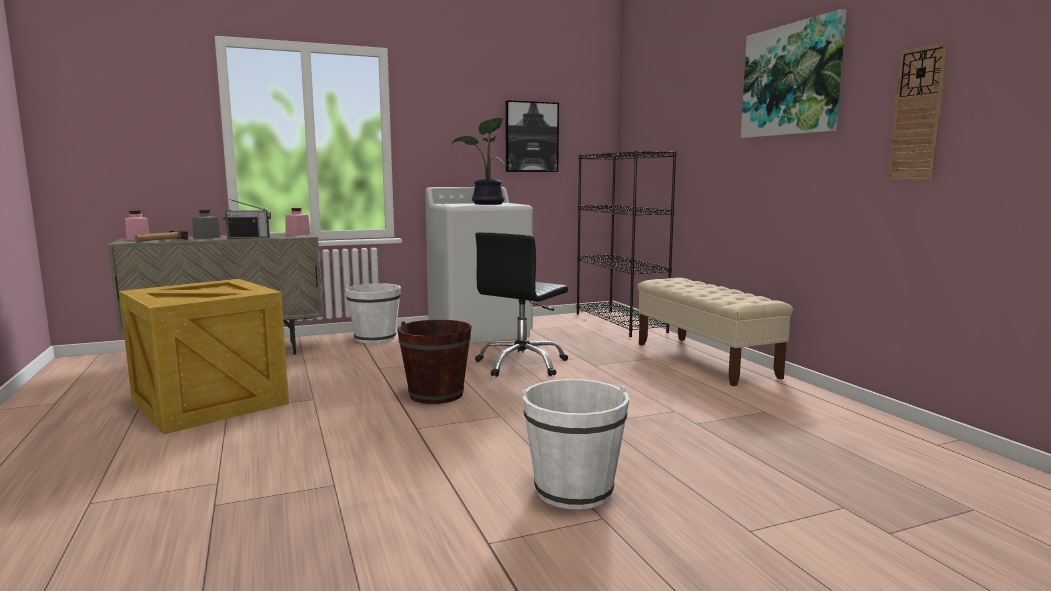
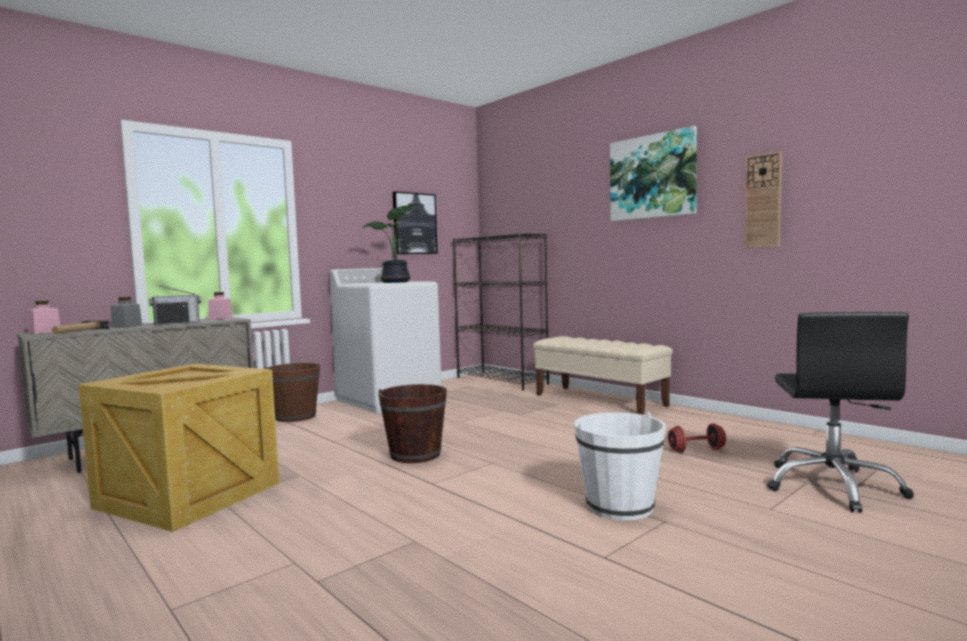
camera: 20 degrees left, 5 degrees down
white bucket [345,283,401,343] -> brown bucket [264,363,320,422]
black office chair [475,232,568,377] -> black office chair moved to [767,312,914,513]
none -> red dumbbell [668,424,726,453]

